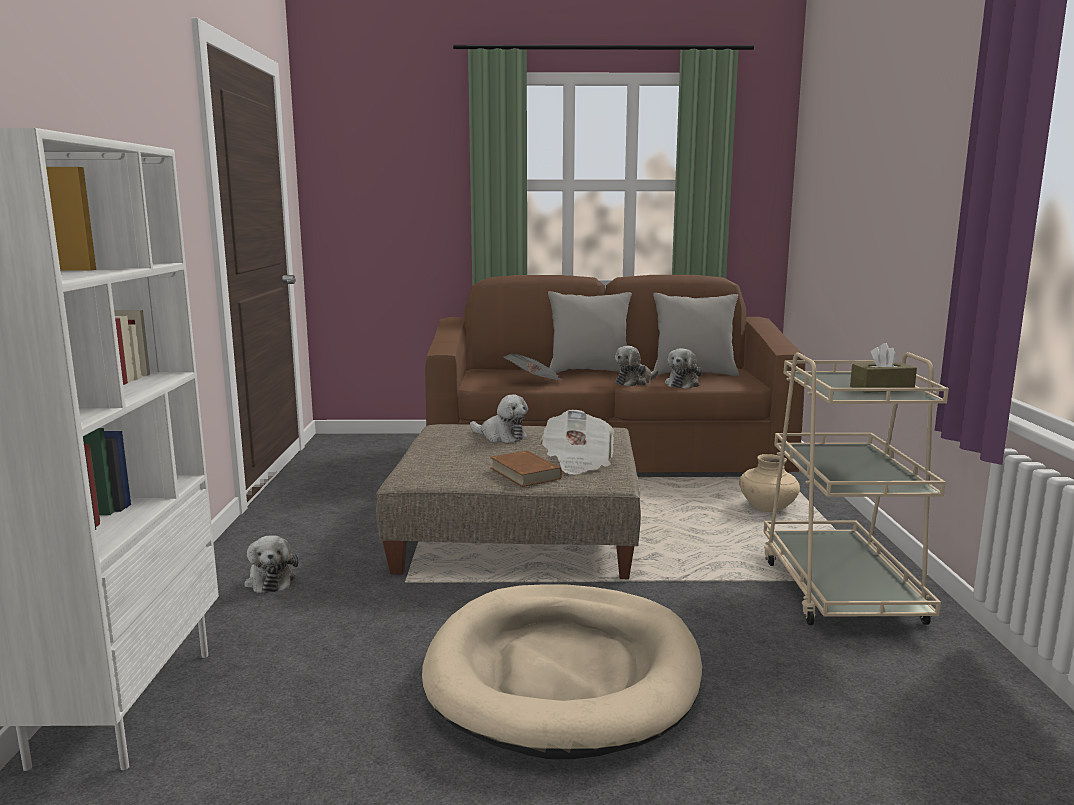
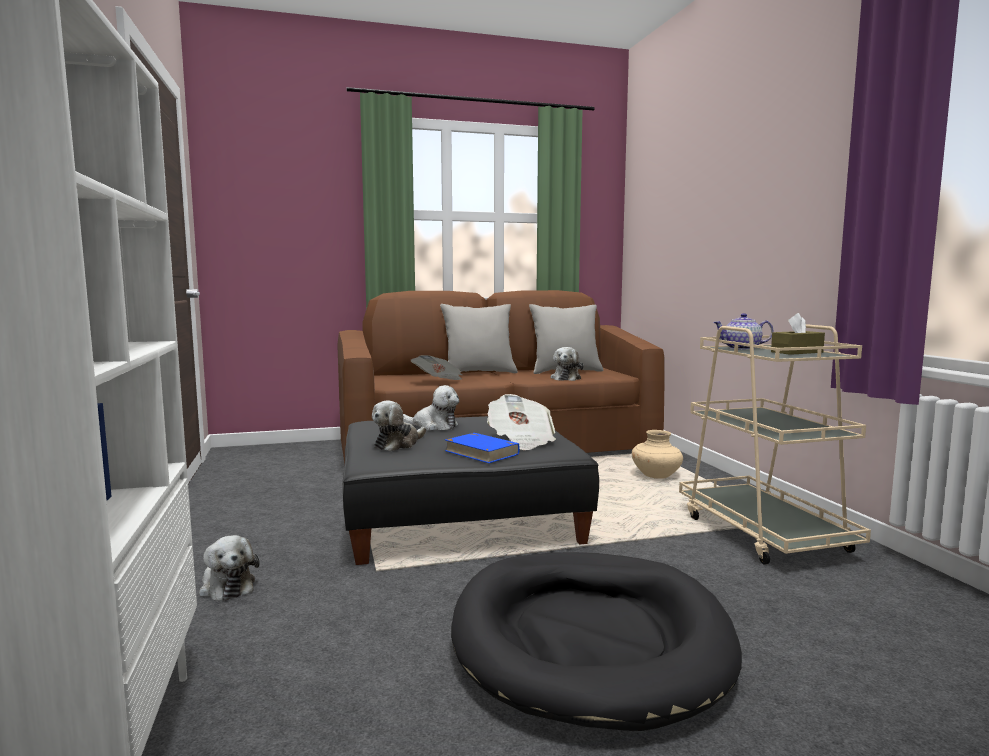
camera: 15 degrees left, 5 degrees down
beige ottoman [376,424,641,579] -> black ottoman [342,416,599,565]
beige dog bed [422,585,702,759] -> black dog bed [451,552,742,731]
brown book [490,450,562,487] -> blue book [445,433,520,463]
plush toy [615,346,659,386] -> plush toy moved to [372,401,426,451]
none -> teapot [713,313,774,350]

